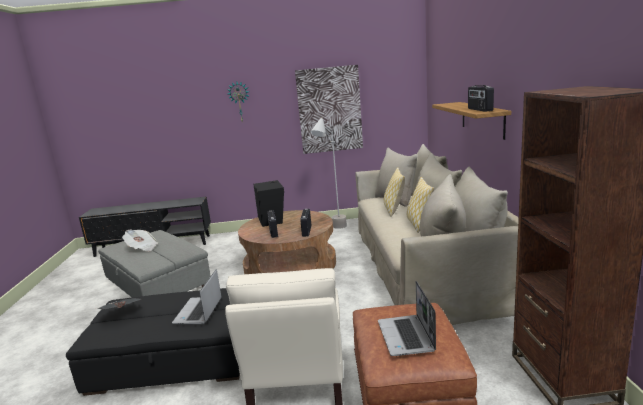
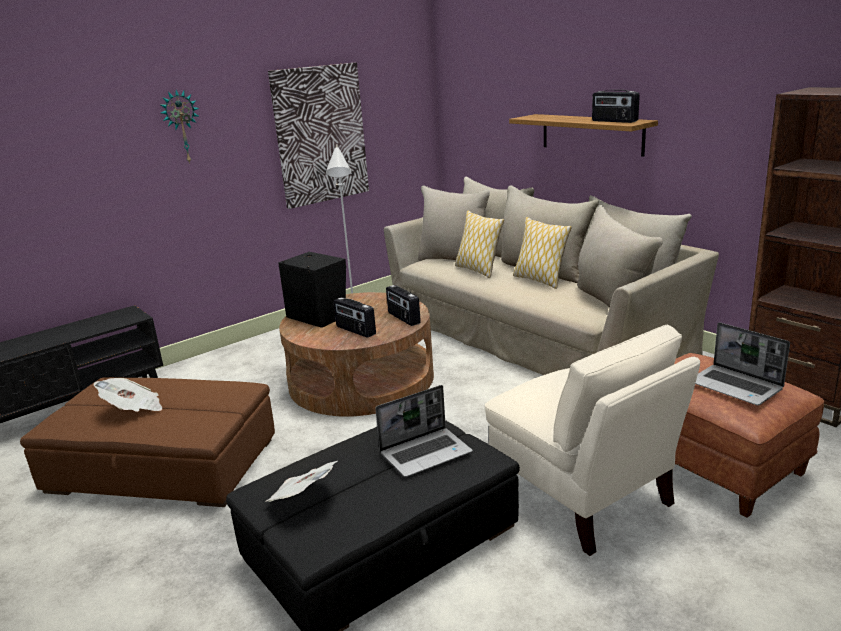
camera: 35 degrees left, 5 degrees up
grey ottoman [98,230,211,298] -> brown ottoman [20,377,275,507]
laptop [172,269,222,324] -> laptop turned 90 degrees counterclockwise [375,385,472,477]

